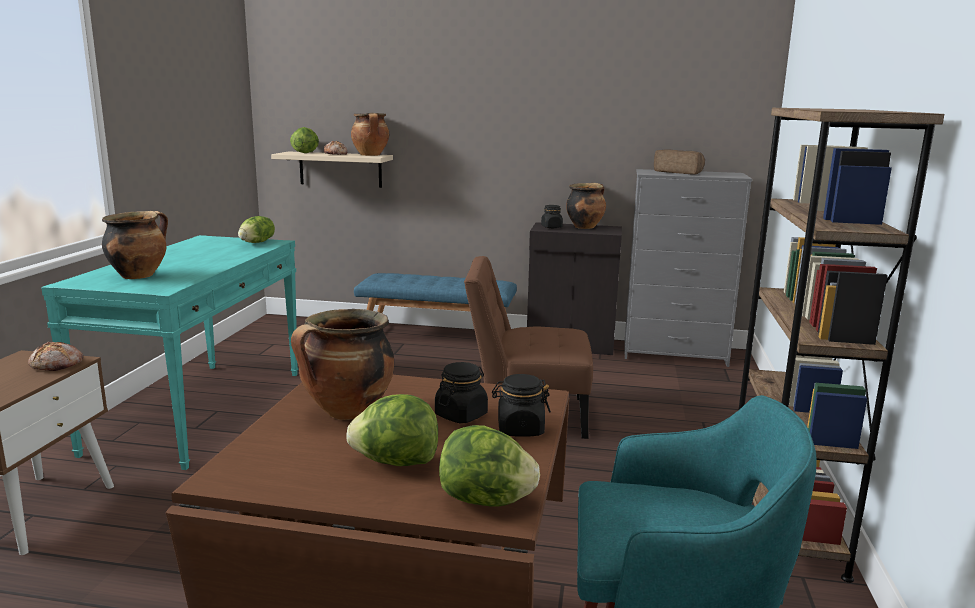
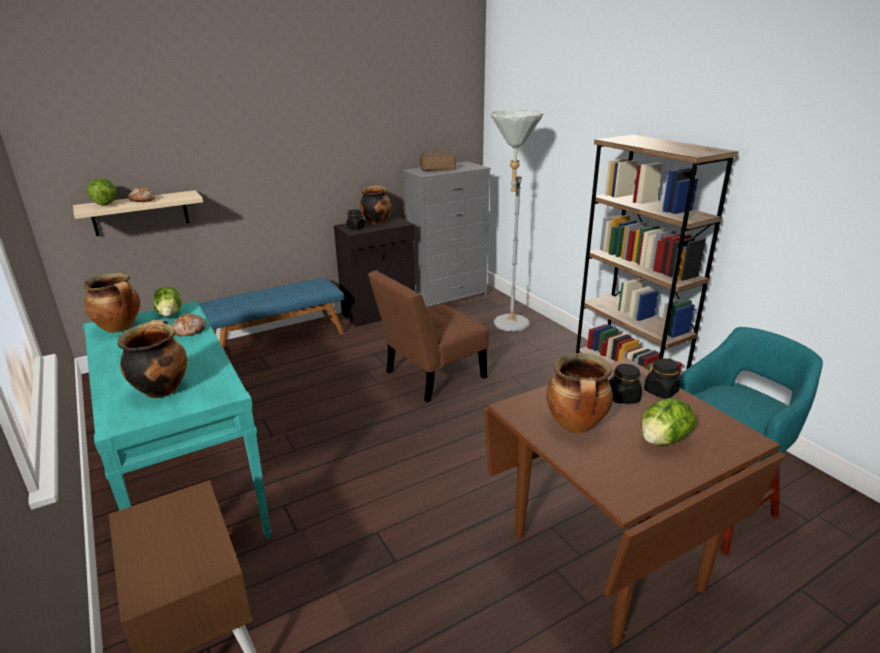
camera: 40 degrees left, 10 degrees up
bread [28,342,83,371] -> bread moved to [172,313,206,336]
cooking pot [351,113,389,156] -> cooking pot moved to [84,273,140,333]
lettuce [439,425,540,507] -> none
none -> grey floor lamp [491,110,544,332]

